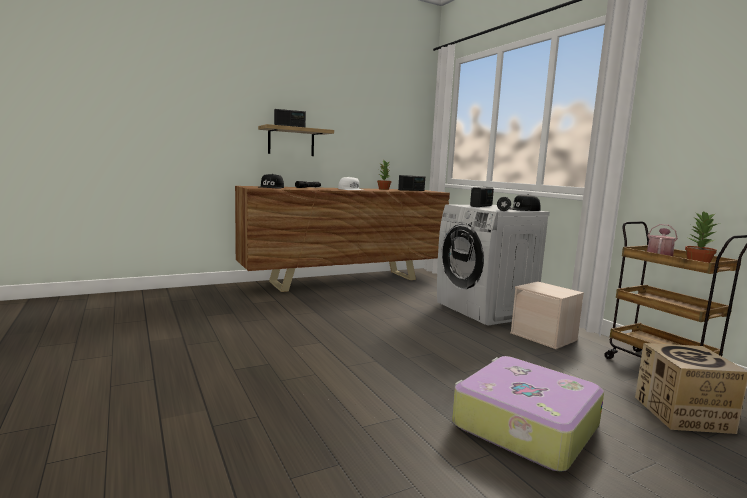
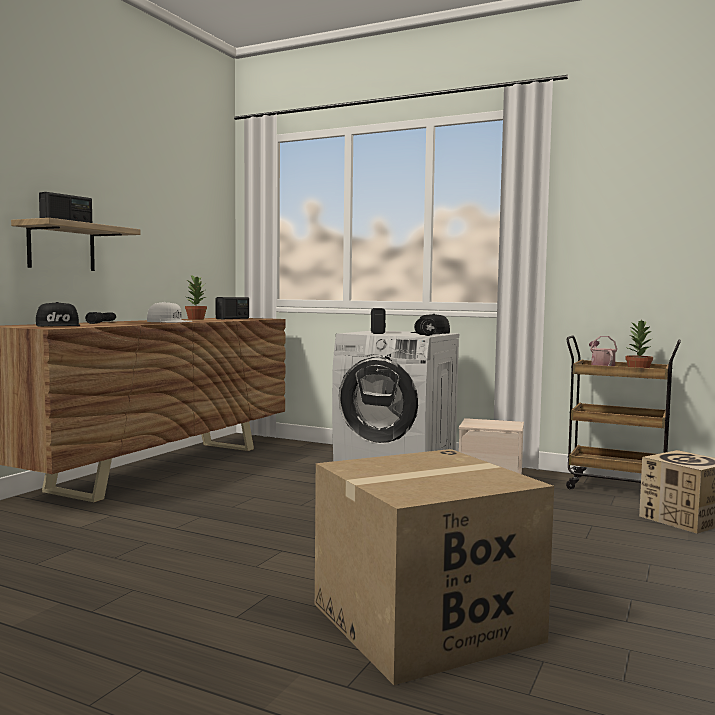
camera: 35 degrees left, 5 degrees down
suitcase [452,356,604,471] -> none
none -> cardboard box [315,449,554,685]

